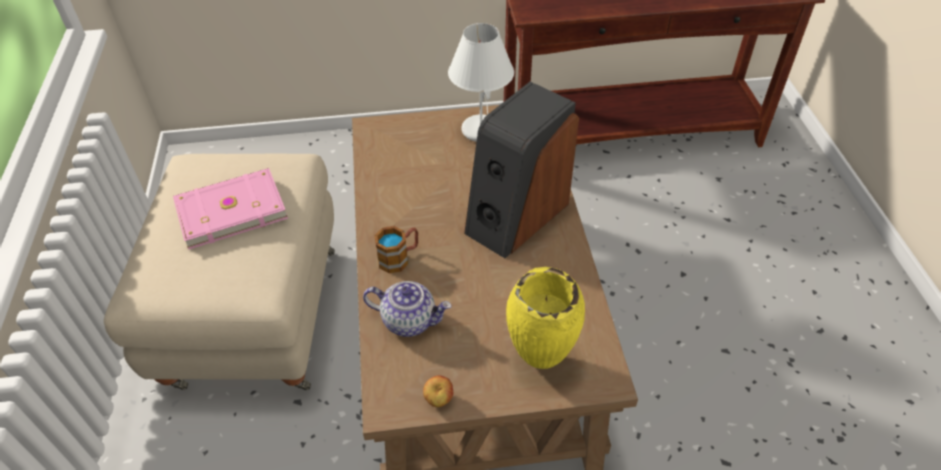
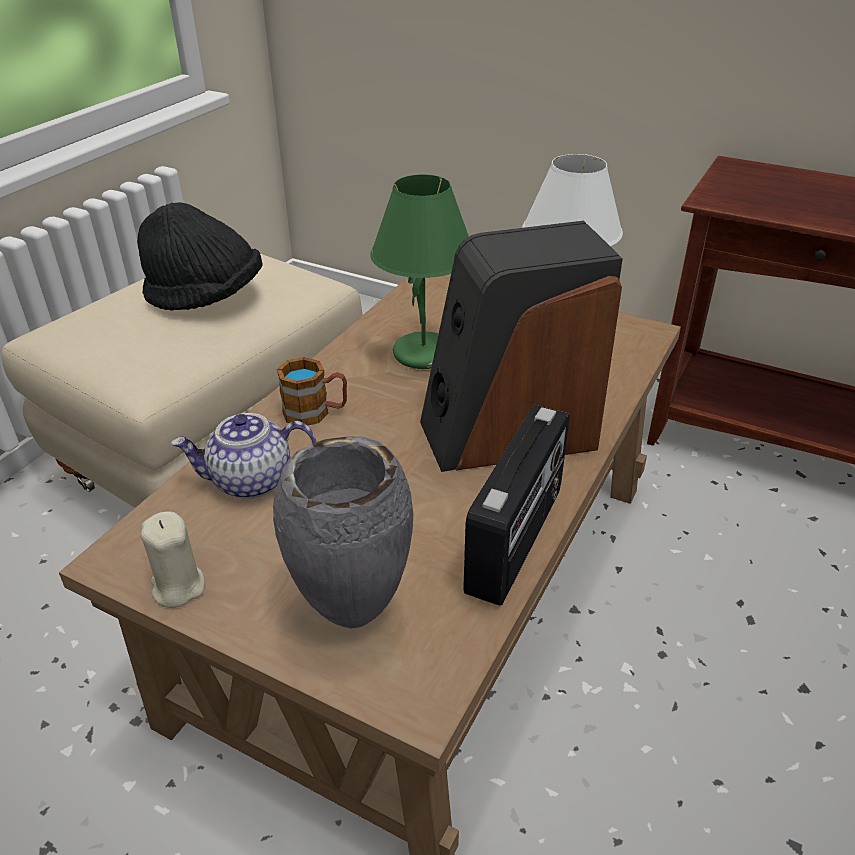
camera: 35 degrees right, 10 degrees down
pink book [173,168,288,250] -> black hat [137,202,263,311]
teapot [363,281,452,337] -> teapot turned 120 degrees clockwise [171,413,316,499]
apple [423,375,453,407] -> beige candle [141,511,204,608]
yellow vase [506,267,585,369] -> grey vase [273,436,414,628]
none -> green table lamp [370,174,469,369]
none -> radio [463,405,569,606]

